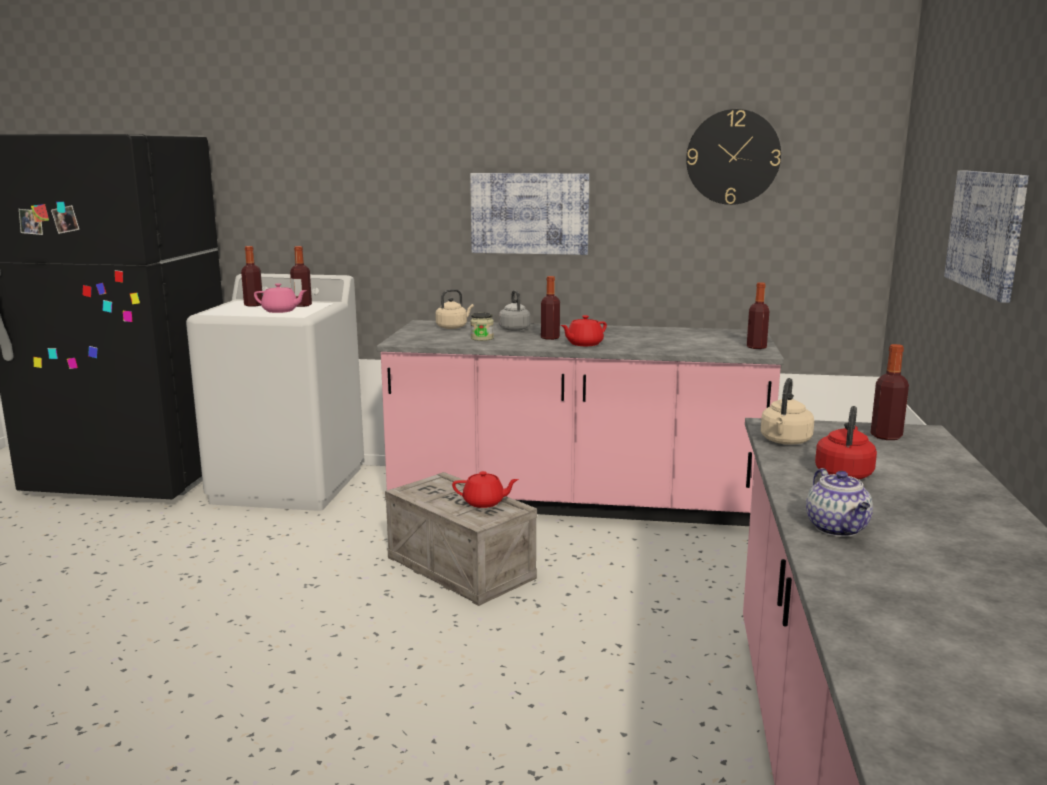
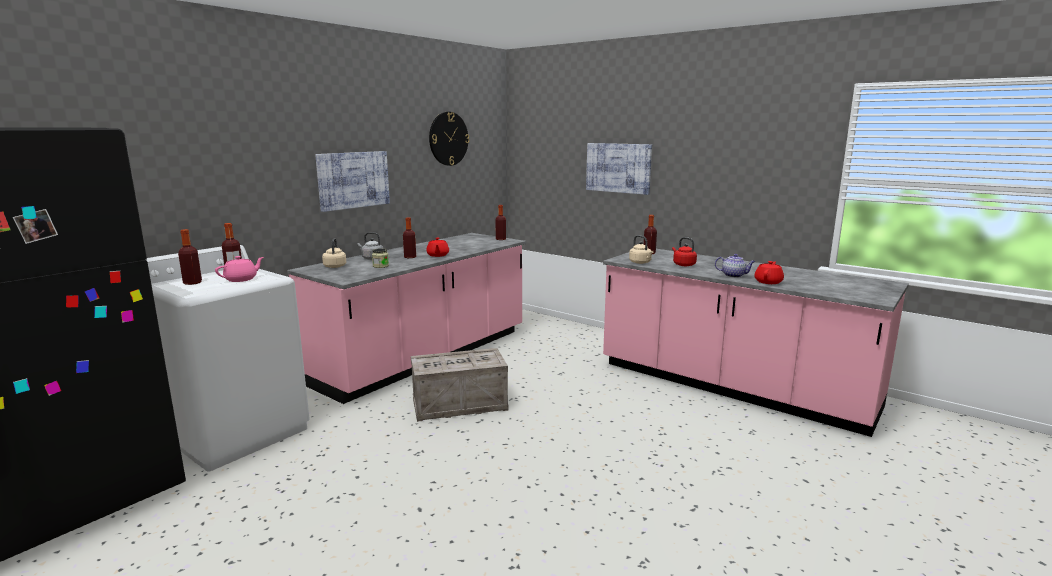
camera: 60 degrees left, 0 degrees up
red teapot [452,471,519,508] -> red teapot moved to [754,261,784,284]

